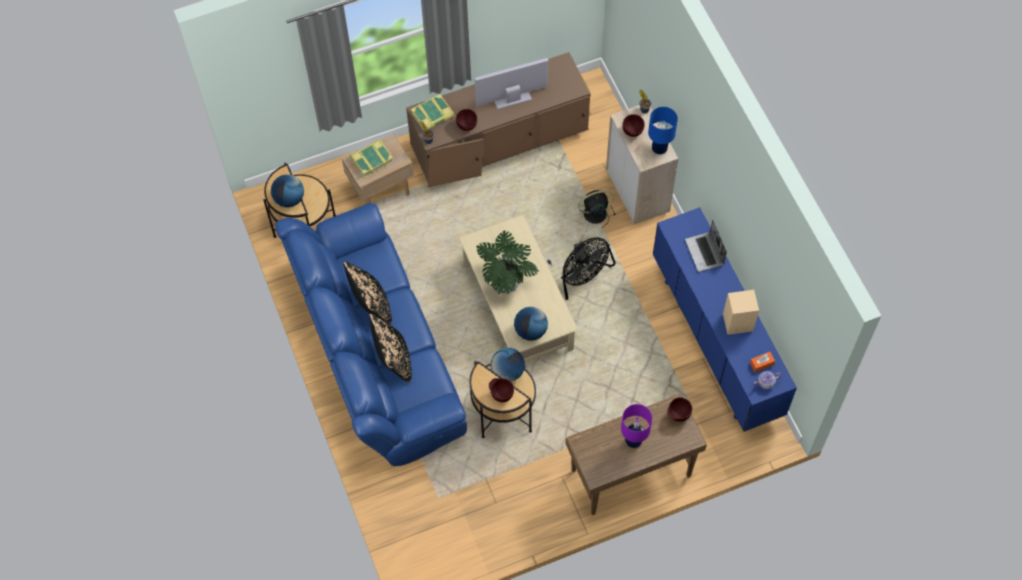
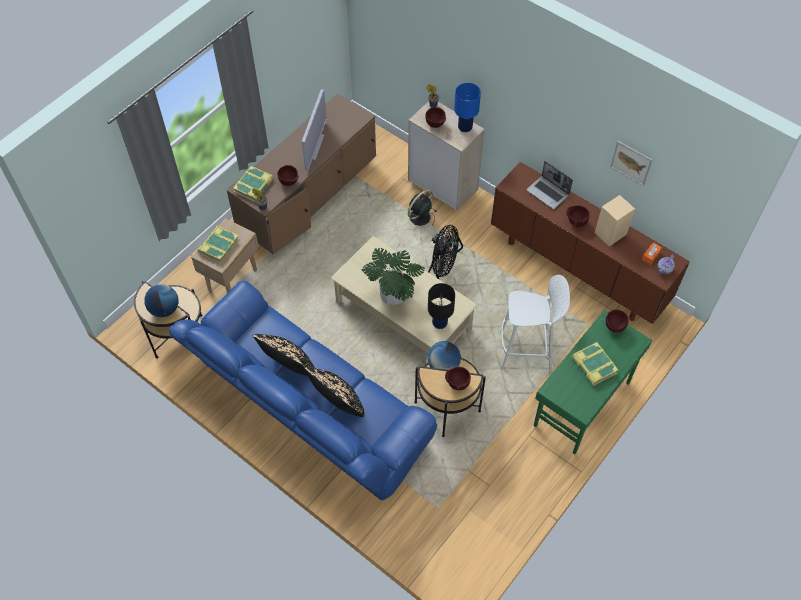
camera: 30 degrees left, 5 degrees down
television [475,58,548,109] -> television turned 150 degrees clockwise [302,89,327,171]
globe [514,307,548,341] -> black table lamp [428,283,455,329]
brown console table [565,394,707,515] -> green console table [533,310,652,454]
purple table lamp [621,404,652,448] -> book [572,342,618,386]
blue cabinet [653,207,797,432] -> brown cabinet [491,162,690,324]
none -> white stool [500,275,570,375]
none -> brown bowl [566,205,590,227]
none -> picture [610,141,652,186]

